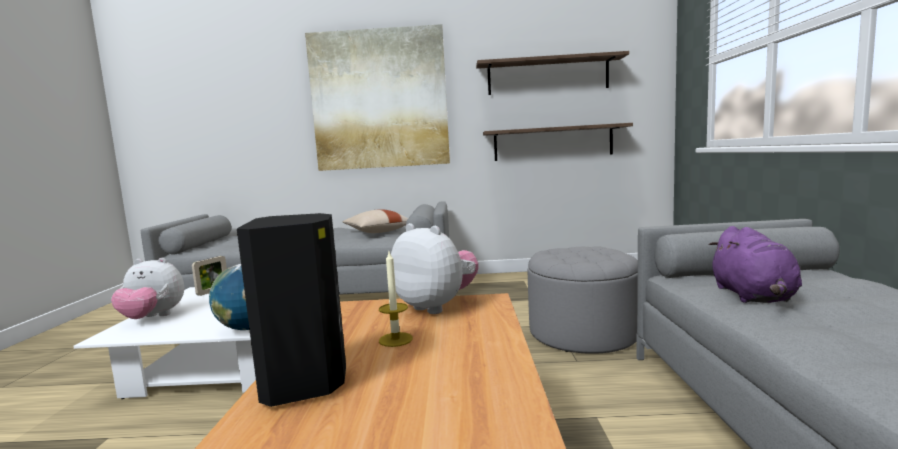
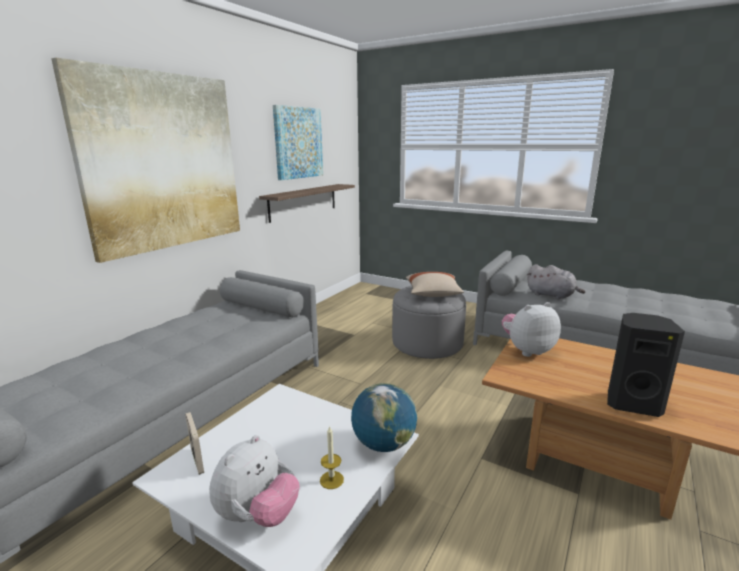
camera: 60 degrees left, 10 degrees up
beige pillow [343,209,408,233] -> beige pillow moved to [406,272,464,297]
candle [379,252,413,347] -> candle moved to [320,425,344,489]
shelf [476,51,629,95] -> picture [273,105,323,180]
purple plush toy [709,226,802,303] -> grey plush toy [527,264,585,300]

